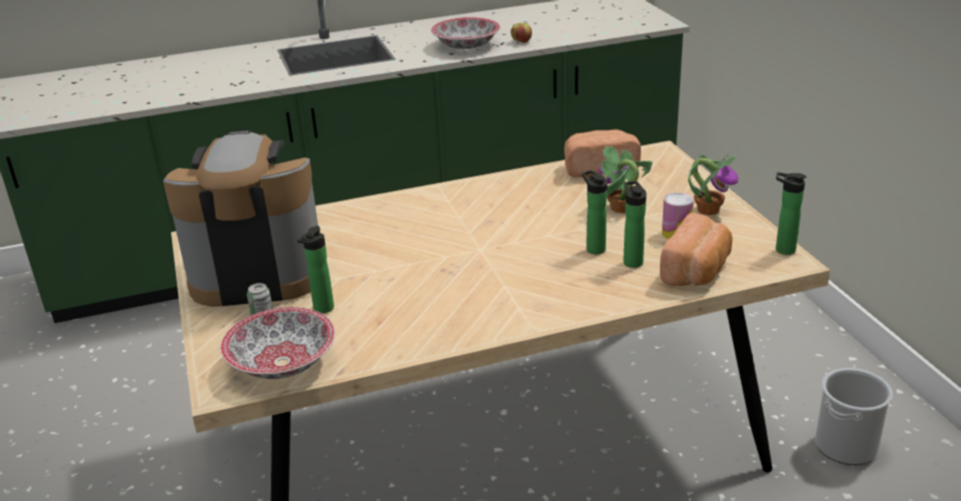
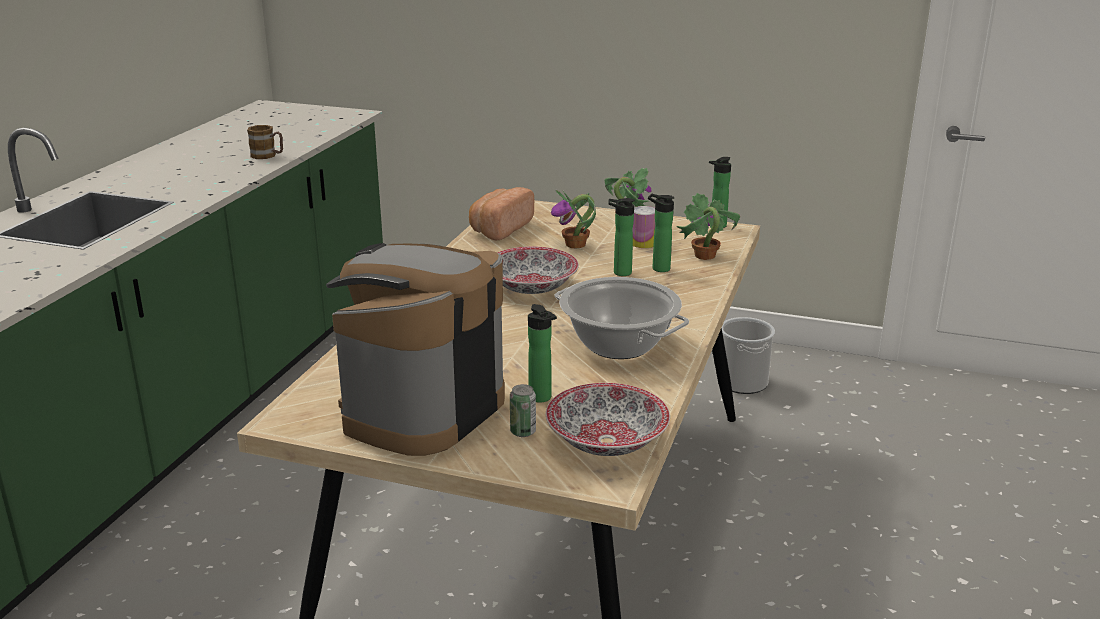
camera: 55 degrees left, 5 degrees down
bowl [431,17,500,49] -> bowl moved to [497,246,579,294]
apple [511,23,532,43] -> mug [247,125,283,159]
bread [660,213,733,286] -> potted plant [676,193,740,260]
none -> cooking pot [554,277,689,359]

